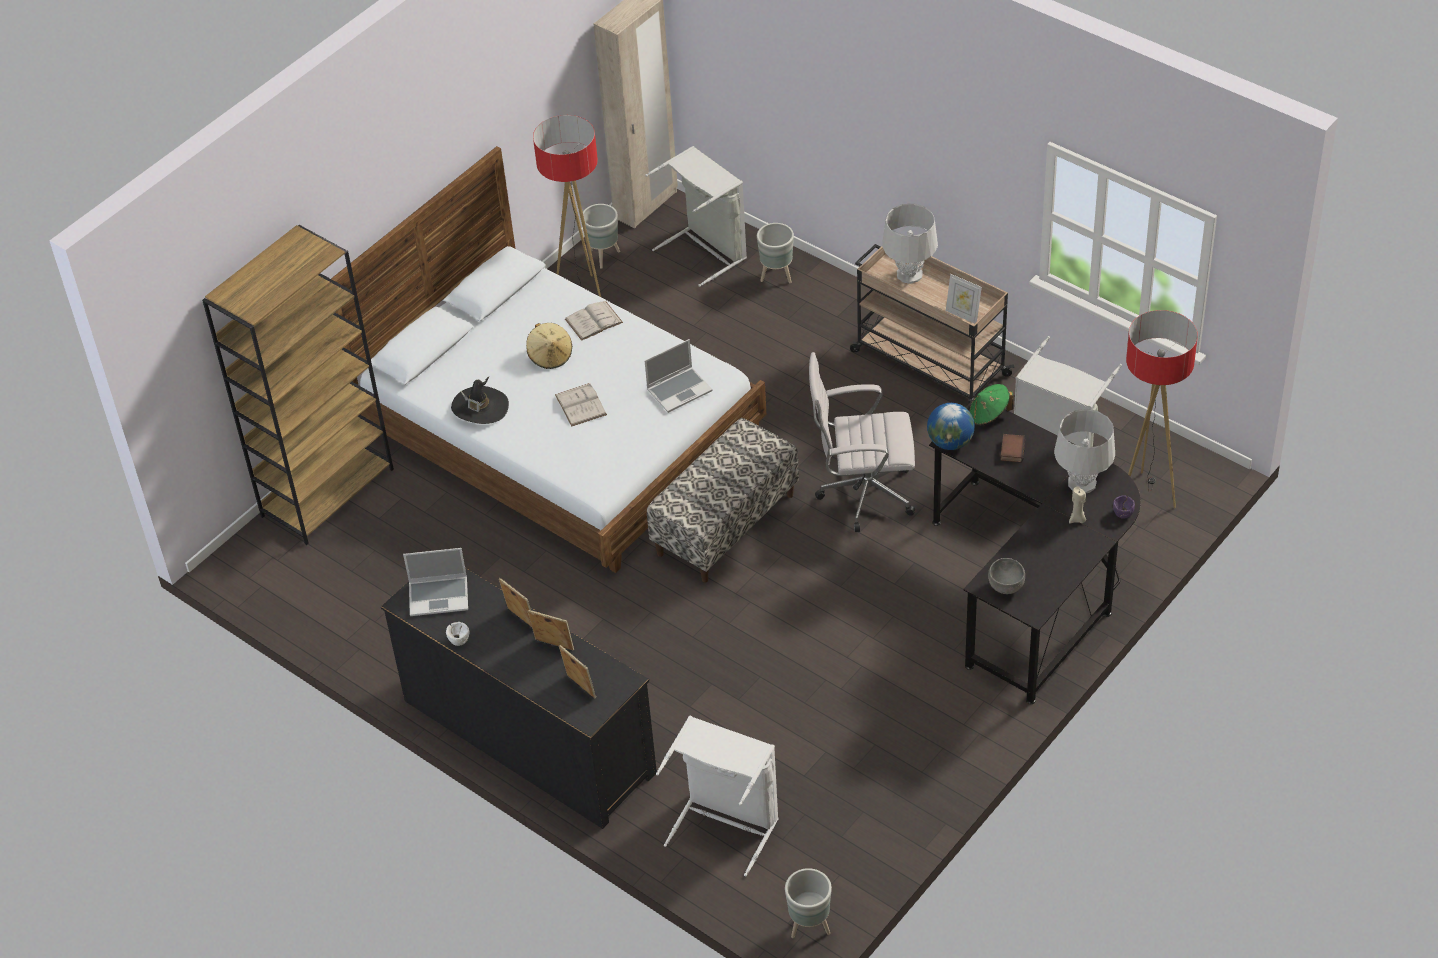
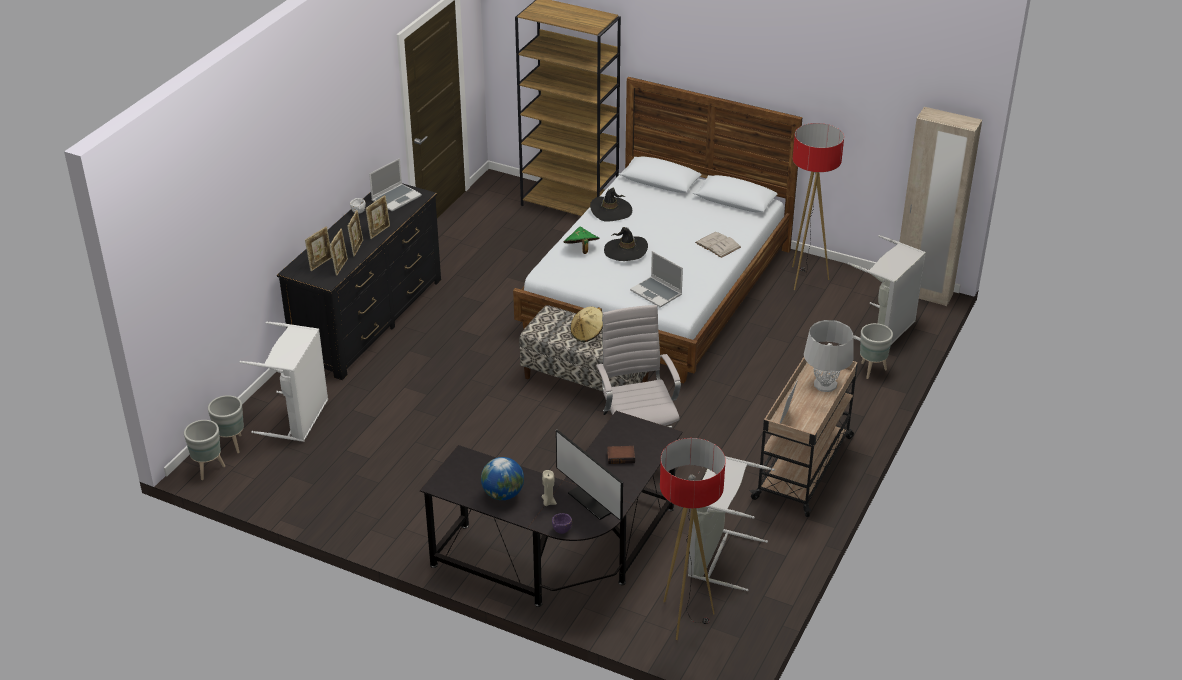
camera: 75 degrees right, 10 degrees down
laptop [403,548,468,616] -> laptop turned 120 degrees counterclockwise [369,158,422,212]
beige hat [526,323,572,369] -> beige hat moved to [570,307,603,342]
white book [555,383,607,426] -> black hat [604,227,648,261]
grey planter [583,204,620,269] -> grey planter moved to [208,395,244,453]
globe [927,403,975,450] -> globe moved to [481,457,524,500]
green hat [970,384,1014,426] -> green hat moved to [563,226,600,254]
grey bowl [988,558,1025,594] -> none
grey table lamp [1054,409,1115,493] -> monitor [556,429,623,521]
none -> picture frame [330,229,348,276]

